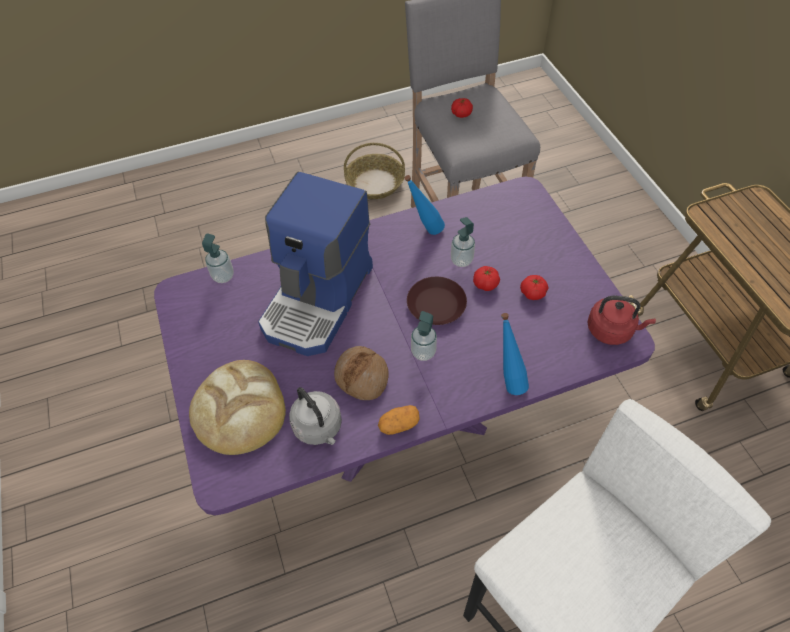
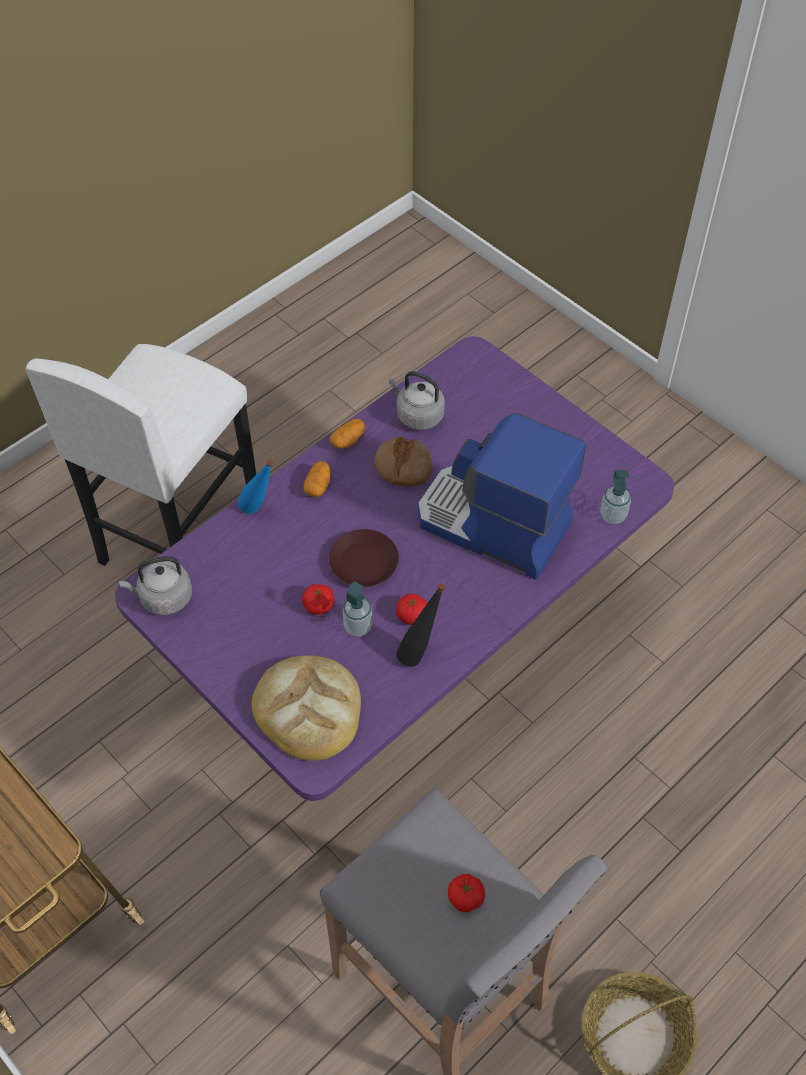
camera: 155 degrees right, 0 degrees up
bread [189,360,286,455] -> bread moved to [251,655,361,761]
coffee machine [258,172,373,356] -> coffee machine turned 60 degrees counterclockwise [418,412,586,580]
blue bottle [404,175,445,235] -> black bottle [396,583,445,667]
soap dispenser [411,311,437,361] -> none
tomato [520,275,548,300] -> tomato moved to [396,594,427,625]
red kettle [588,296,656,345] -> grey kettle [119,556,192,615]
none -> potato [304,461,330,497]

